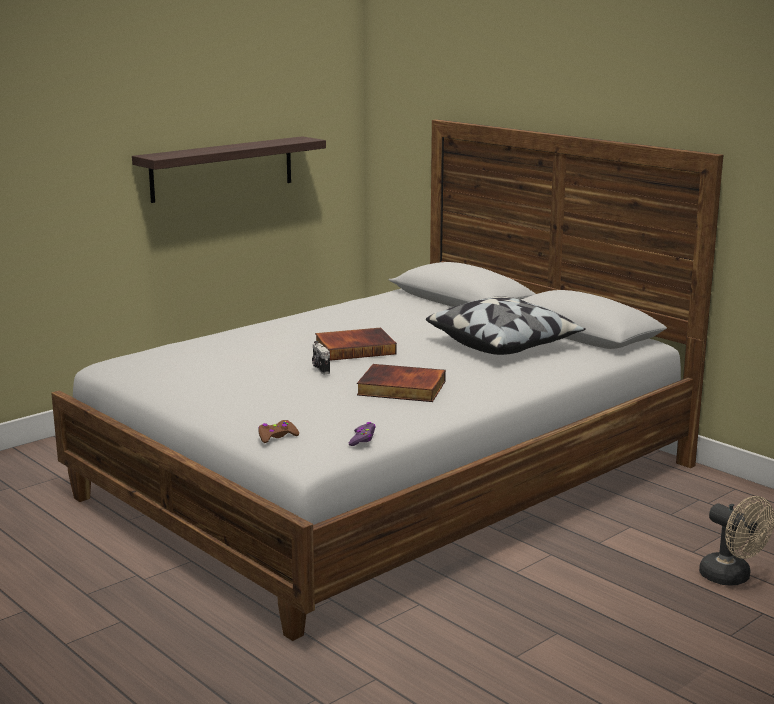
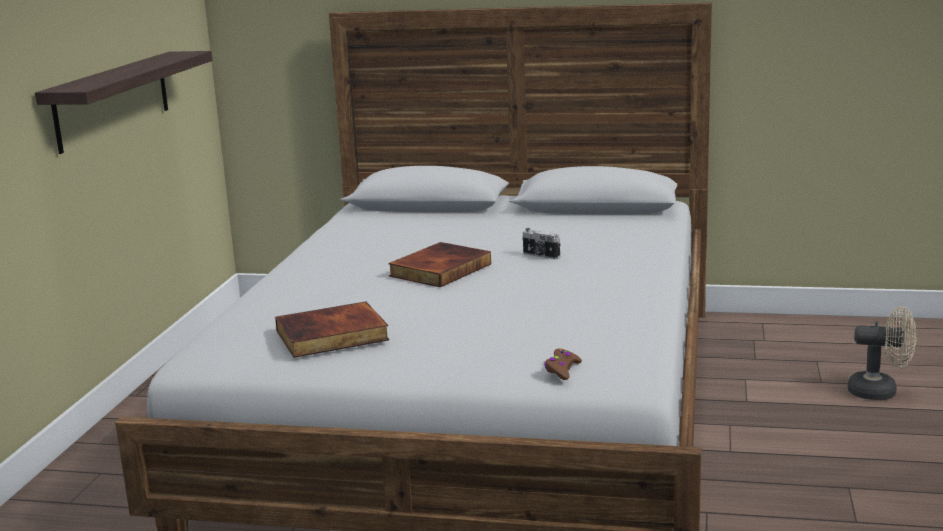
camera: 35 degrees left, 0 degrees up
camera [312,341,330,374] -> camera moved to [522,228,560,259]
purple game controller [349,422,376,446] -> none
book [357,364,446,402] -> book moved to [275,301,389,358]
pillow [426,296,586,355] -> none

